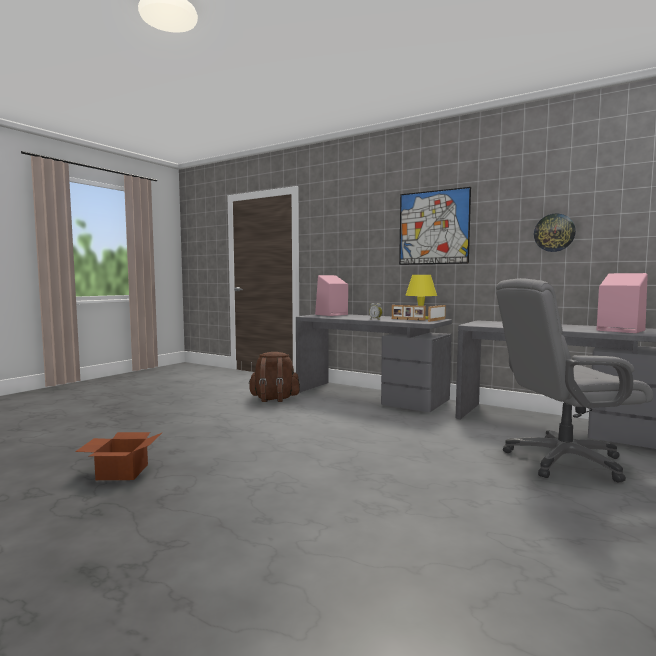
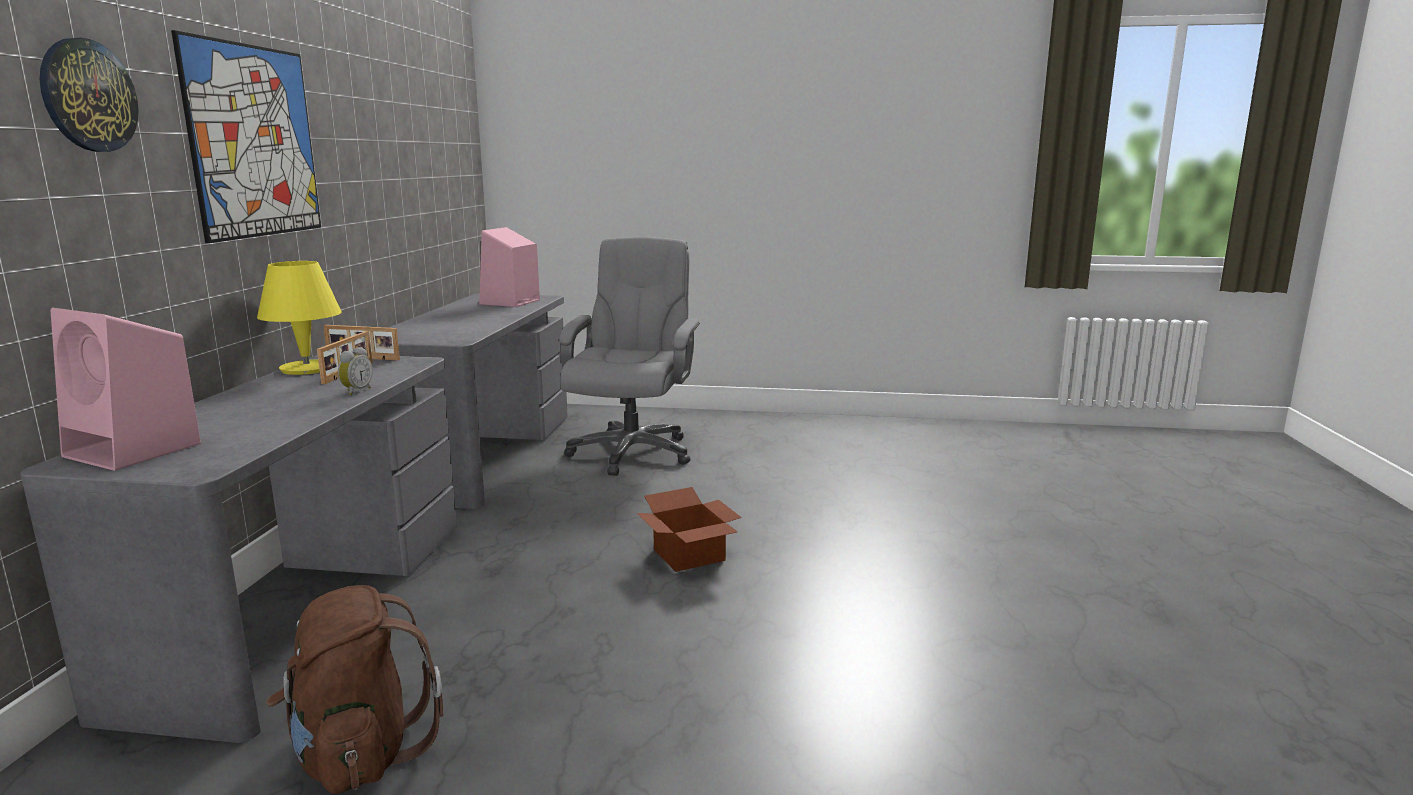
camera: 115 degrees left, 10 degrees up
cardboard box [75,432,163,480] -> cardboard box moved to [637,487,742,572]
grey office chair [496,278,653,483] -> grey office chair turned 135 degrees counterclockwise [559,236,700,476]
wall clock [534,213,576,252] -> wall clock moved to [40,38,139,152]

